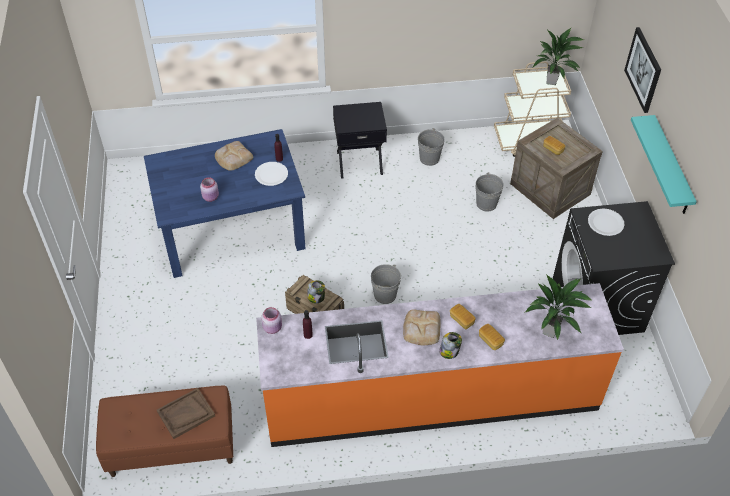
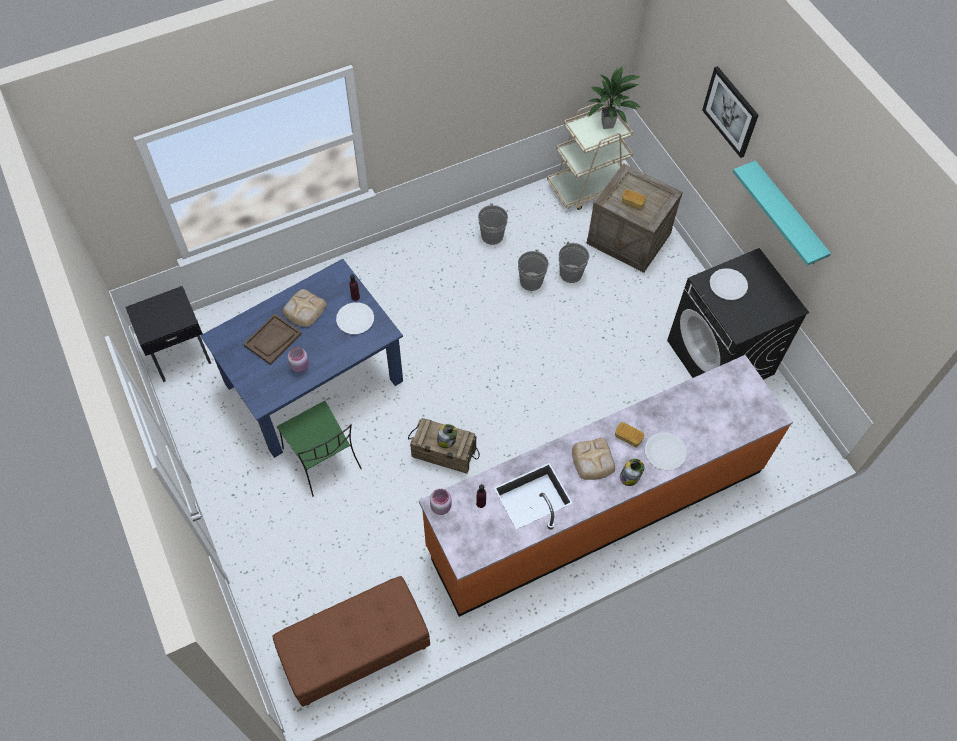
camera: 20 degrees left, 10 degrees up
brown tray [157,388,215,439] -> brown tray moved to [244,314,302,365]
black nightstand [333,102,387,179] -> black nightstand moved to [126,286,211,382]
grey bucket [371,264,401,304] -> grey bucket moved to [518,249,549,291]
bread [479,324,505,350] -> white plate [645,432,686,471]
potted plant [524,274,593,340] -> none
none -> green chair [277,401,362,496]

